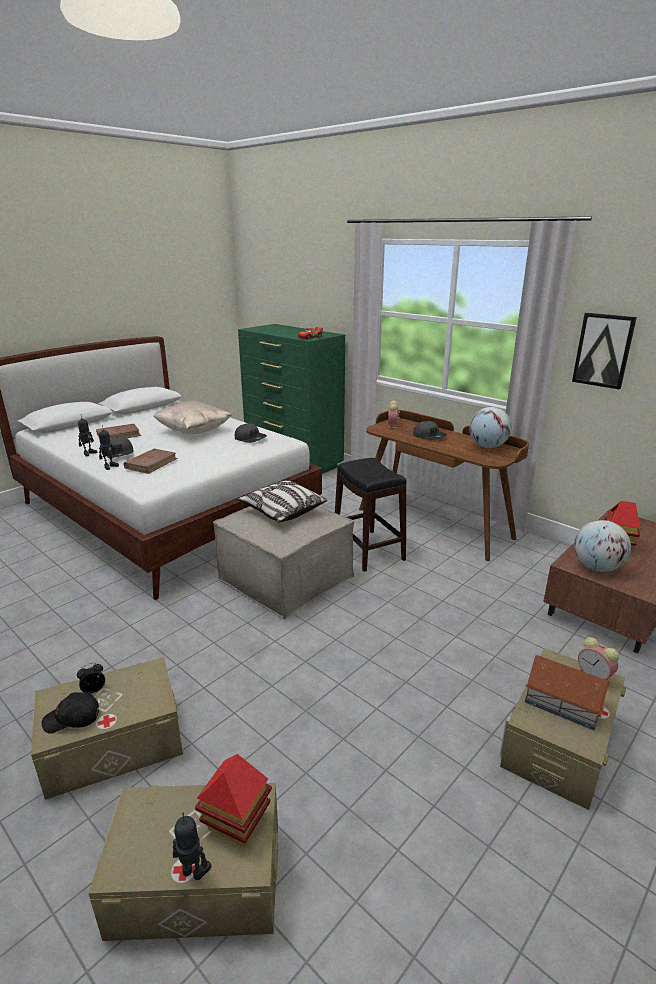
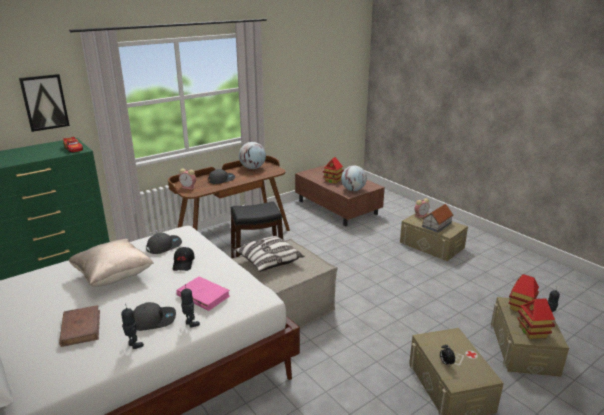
camera: 80 degrees left, 0 degrees up
black cap [42,692,99,734] -> black cap moved to [173,247,194,271]
brown book [124,449,178,474] -> pink book [176,276,230,311]
picture [572,313,637,389] -> picture moved to [19,74,70,132]
none -> toy house [517,298,555,339]

